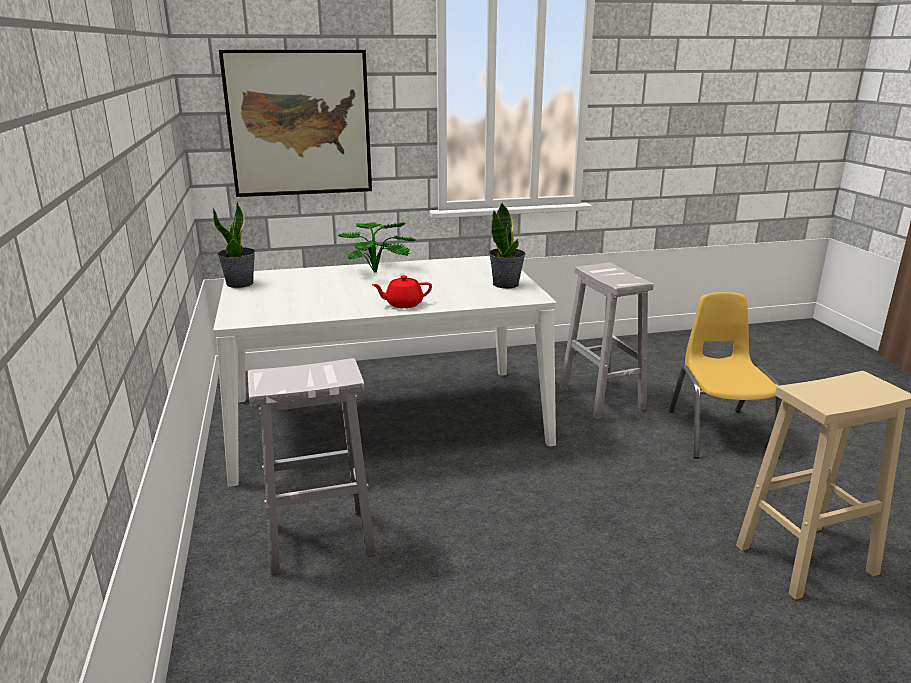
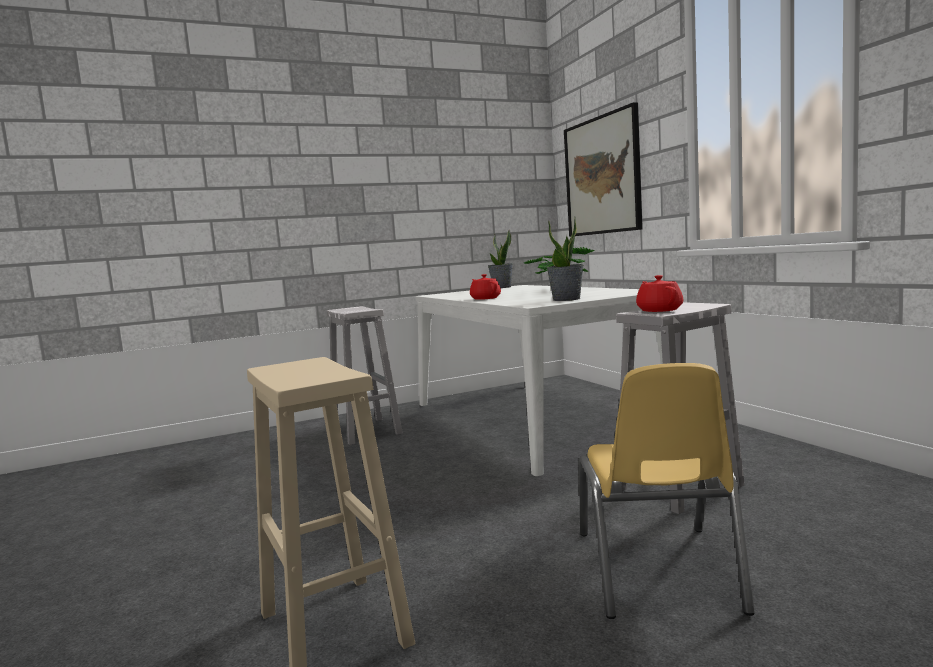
camera: 80 degrees right, 15 degrees down
yellow chair [669,292,782,459] -> yellow chair turned 105 degrees clockwise [579,363,755,619]
none -> red teapot [636,275,683,312]

